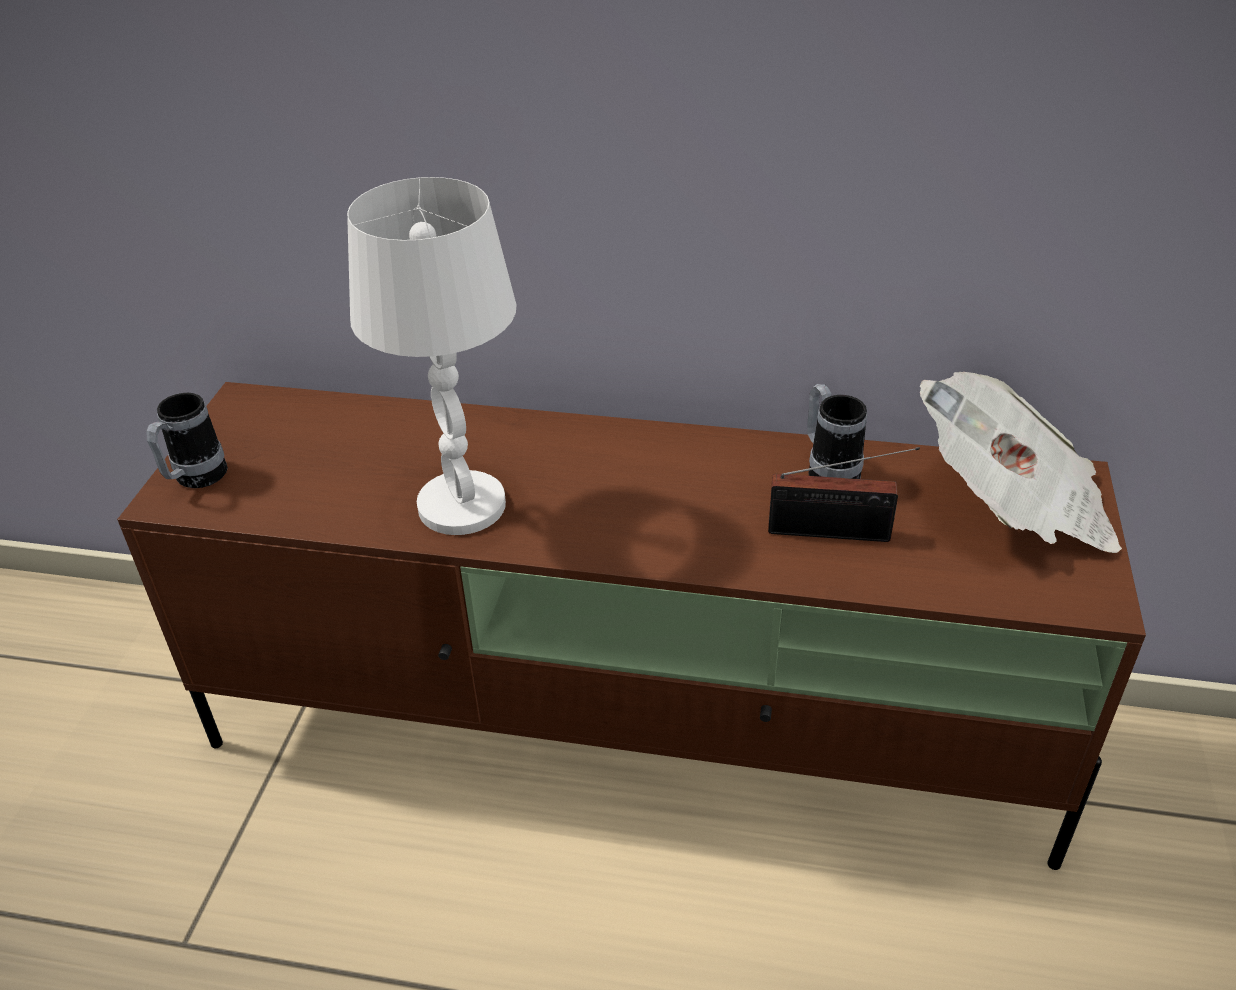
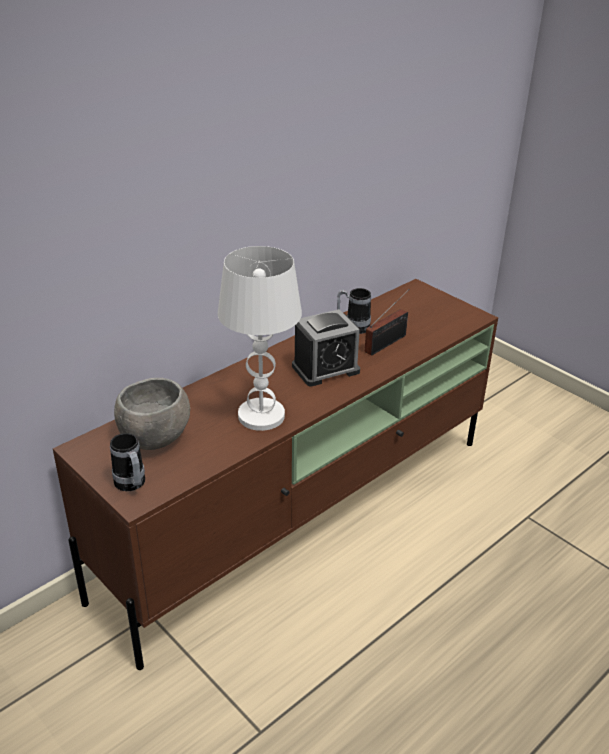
camera: 55 degrees left, 5 degrees down
newspaper [920,372,1122,553] -> none
none -> grey bowl [114,378,190,450]
none -> alarm clock [292,309,360,387]

